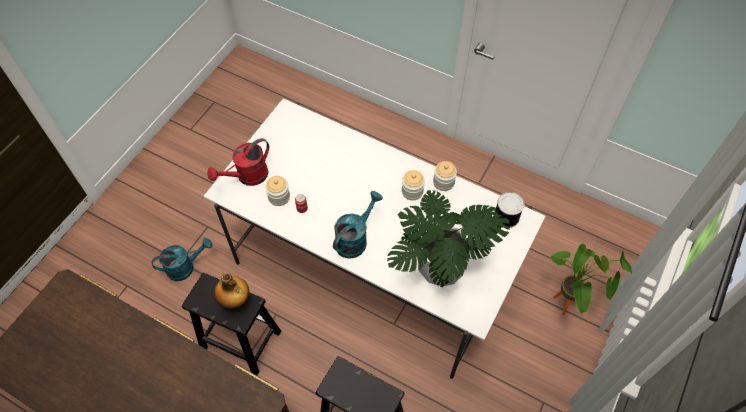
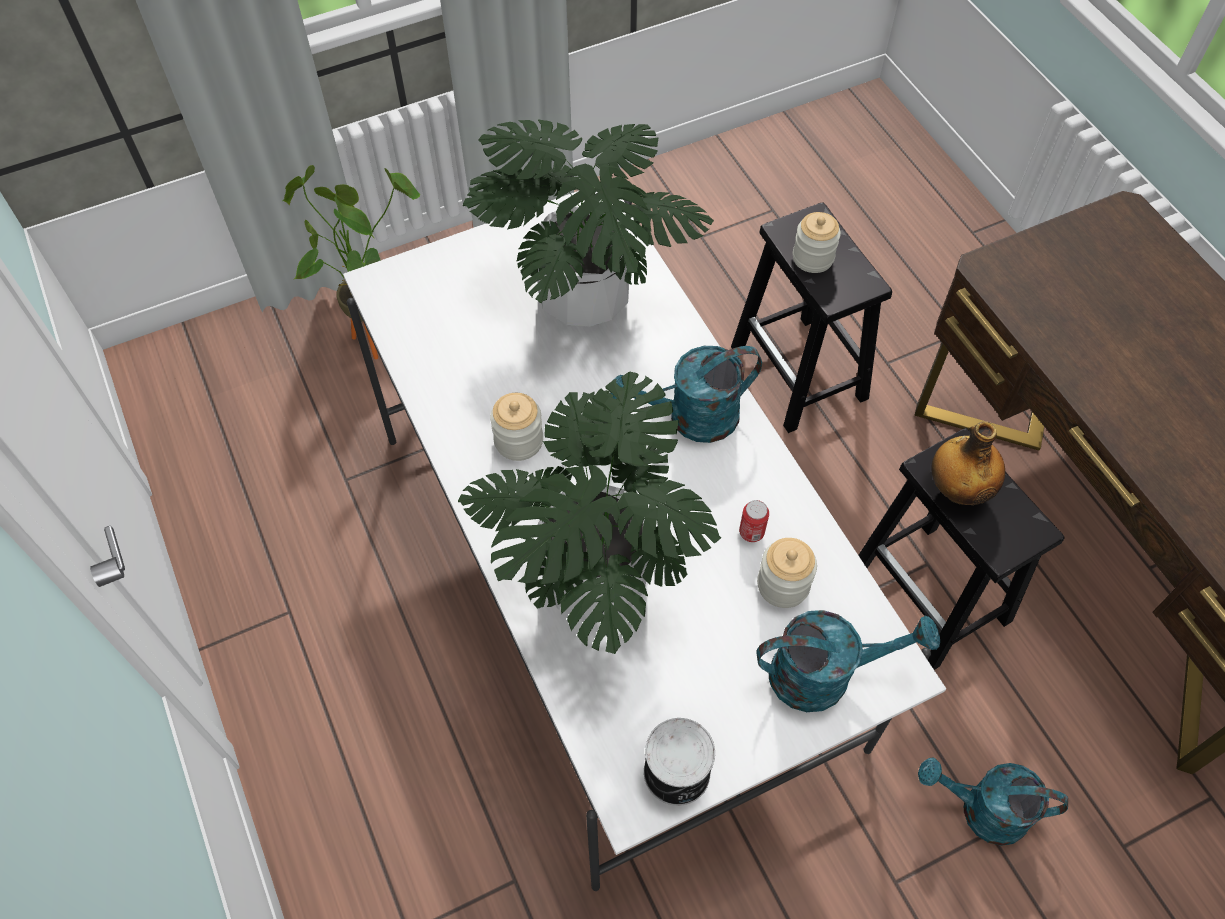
camera: 145 degrees left, 0 degrees up
red watering can [207,138,269,186] -> turquoise watering can [756,610,940,712]
jar [433,161,457,191] -> jar moved to [793,212,841,273]
can [494,192,524,228] -> can moved to [644,718,715,806]
none -> potted plant [458,372,721,654]

